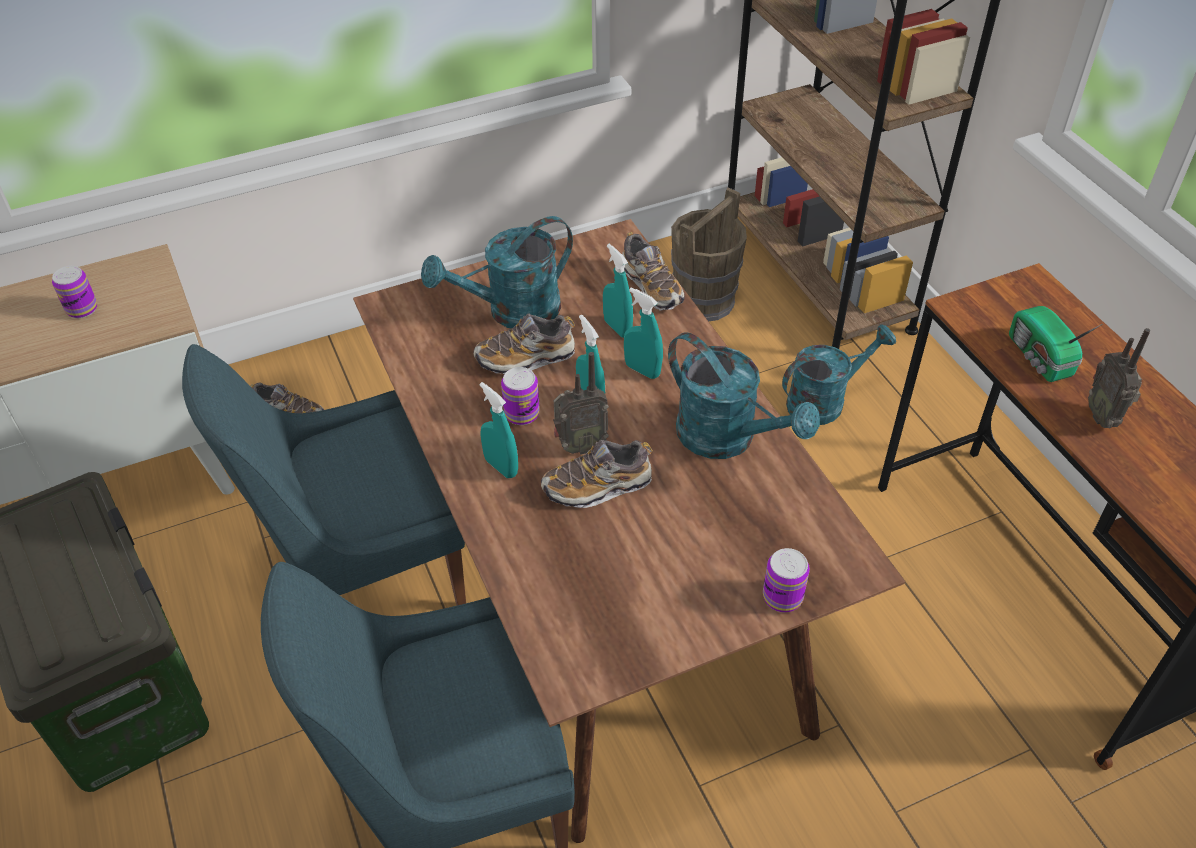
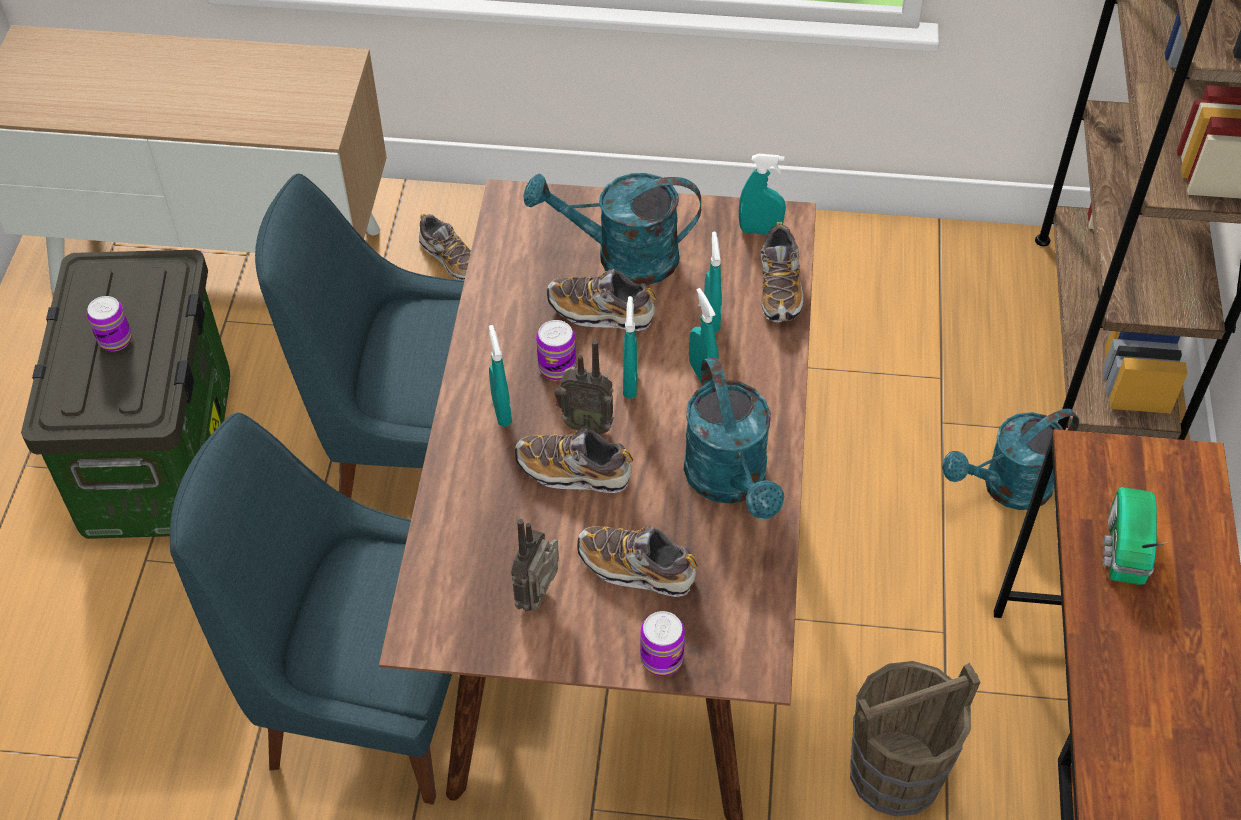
camera: 30 degrees right, 5 degrees up
can [52,266,97,318] -> can moved to [87,296,132,351]
brown bucket [671,187,747,321] -> brown bucket moved to [850,661,980,817]
turquoise watering can [782,324,896,425] -> turquoise watering can turned 150 degrees clockwise [942,409,1079,510]
radio [1088,328,1150,428] -> radio moved to [511,519,559,612]
none -> shoe [577,526,698,597]
none -> turquoise spray bottle [739,154,786,235]

